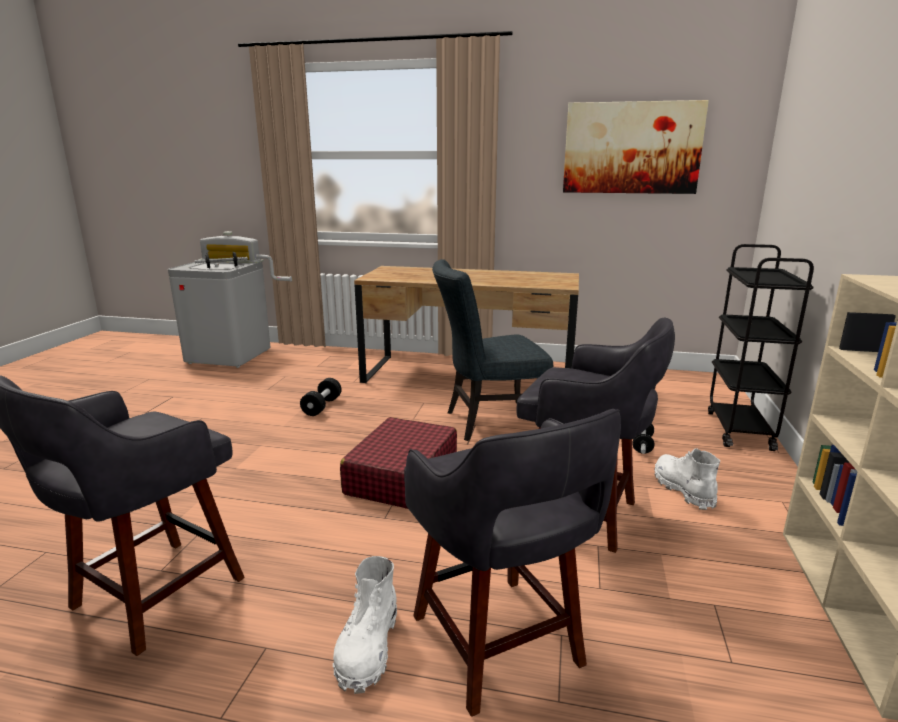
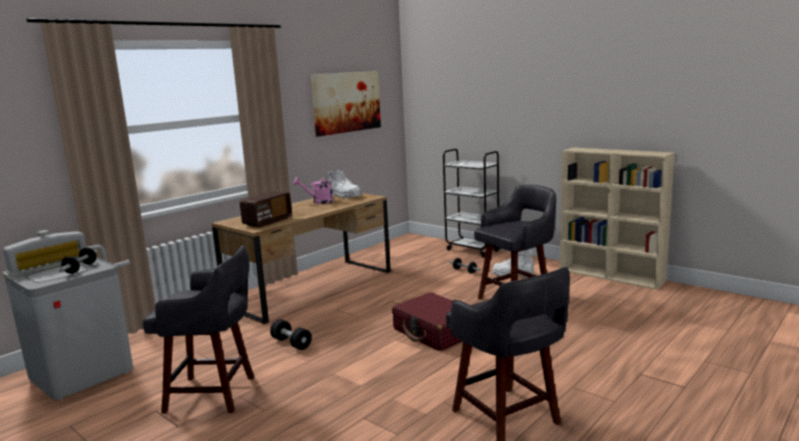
camera: 60 degrees left, 5 degrees down
white boot [333,556,397,694] -> white boot moved to [328,171,361,199]
grey stool [404,409,621,717] -> grey stool moved to [143,245,254,414]
grey chair [432,259,553,441] -> none
black cart [708,244,814,451] -> white cart [443,149,501,258]
none -> radio [240,191,292,227]
none -> pink watering can [293,175,337,204]

